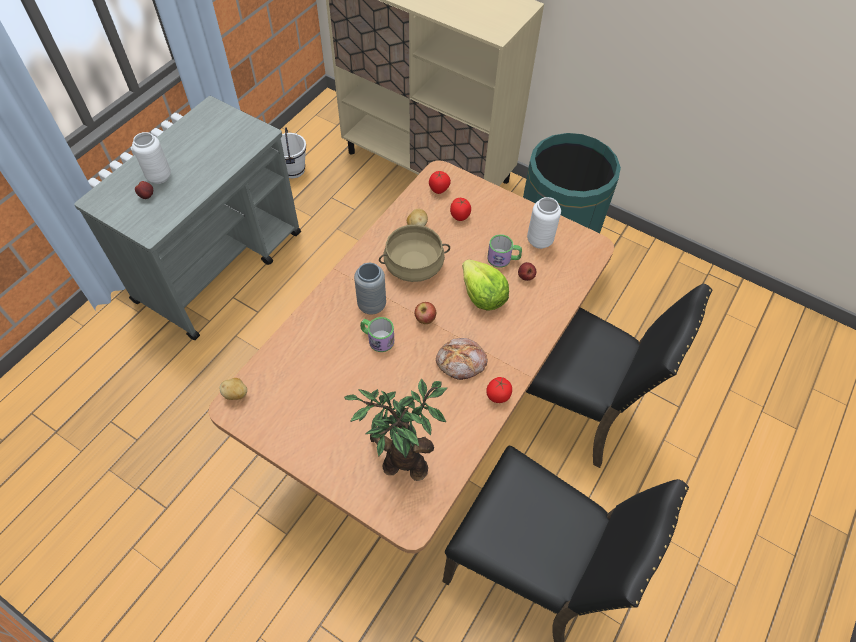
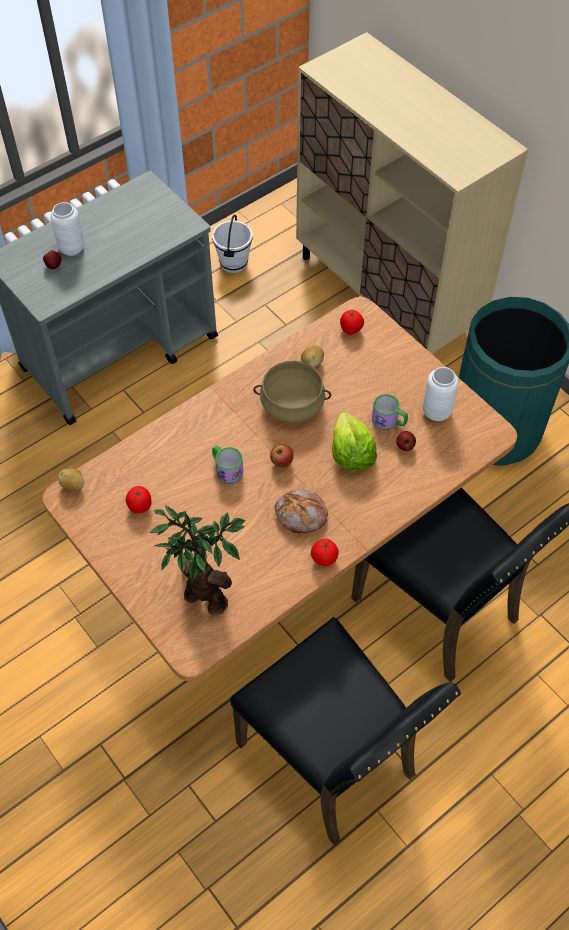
camera: 20 degrees right, 0 degrees up
grey vase [354,263,386,315] -> none
tomato [450,198,471,221] -> tomato moved to [126,486,151,514]

